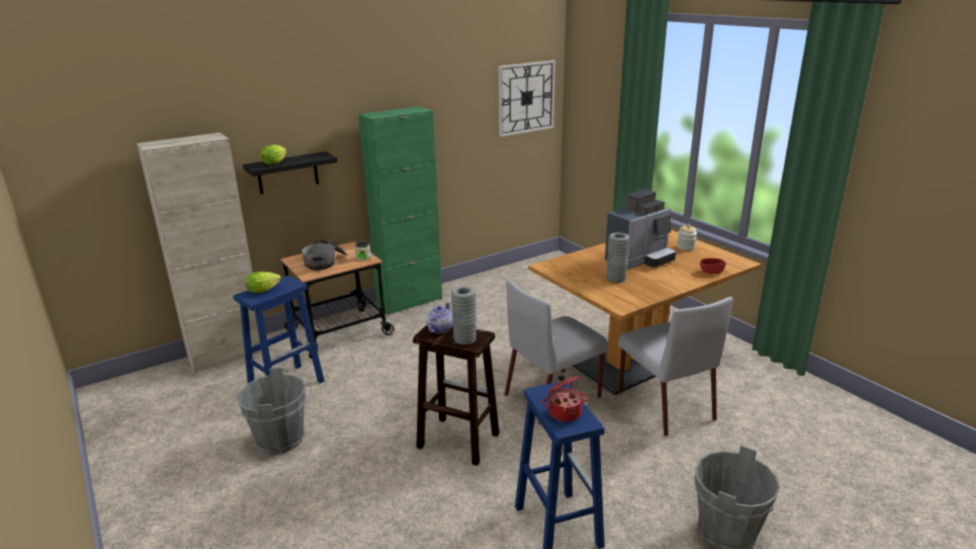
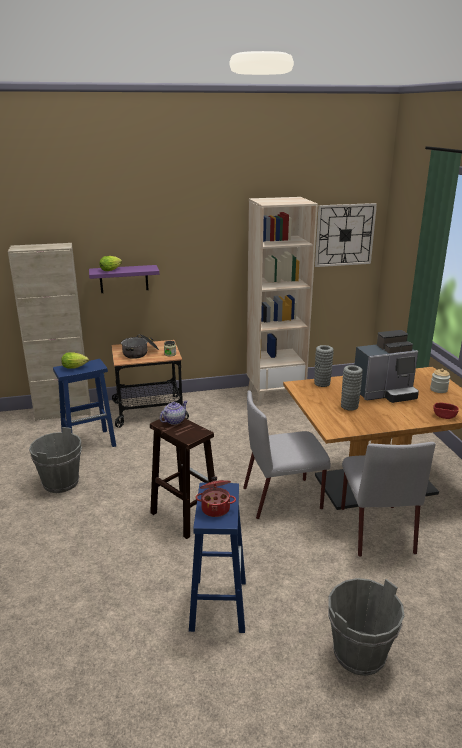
camera: 20 degrees right, 0 degrees up
black shelf [243,151,338,194] -> purple shelf [89,265,159,293]
green cabinet [358,106,442,315] -> none
grey vase [451,286,476,345] -> grey vase moved to [314,345,334,387]
none -> beige bookcase [247,197,318,406]

